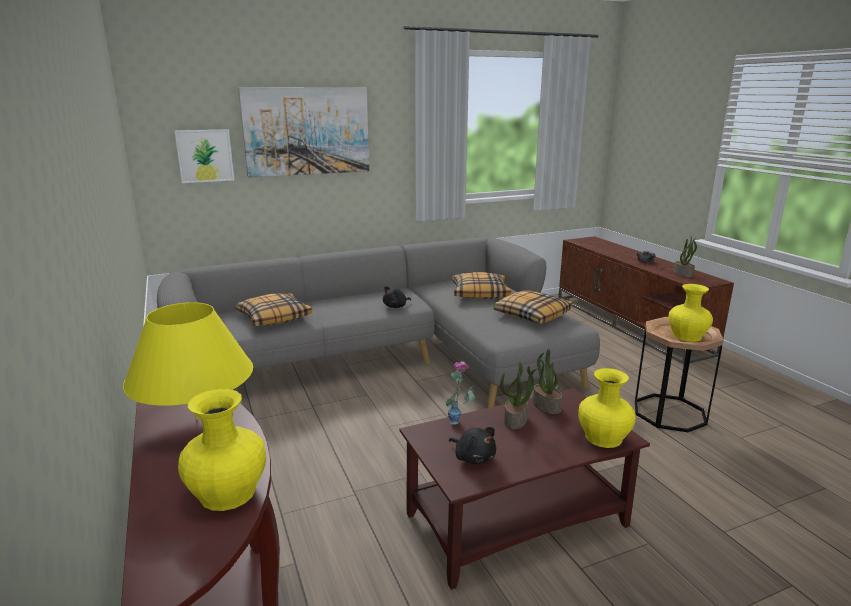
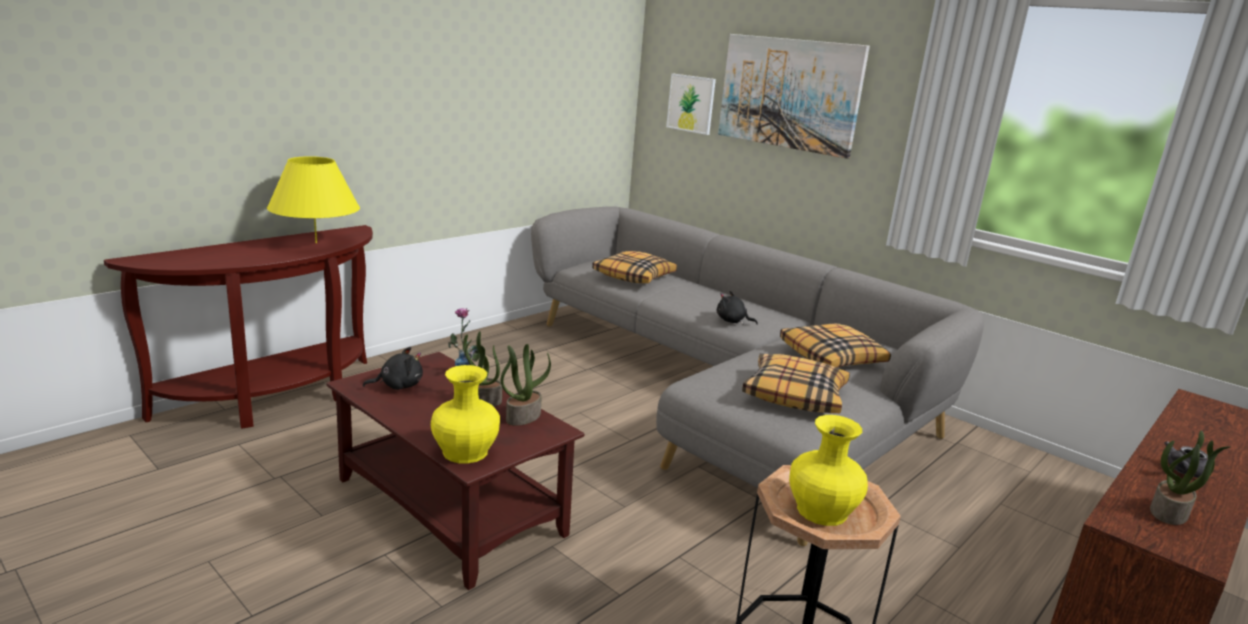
camera: 65 degrees right, 0 degrees up
yellow vase [178,389,266,511] -> none
black plush toy [449,427,496,464] -> black plush toy turned 135 degrees counterclockwise [363,347,423,390]

